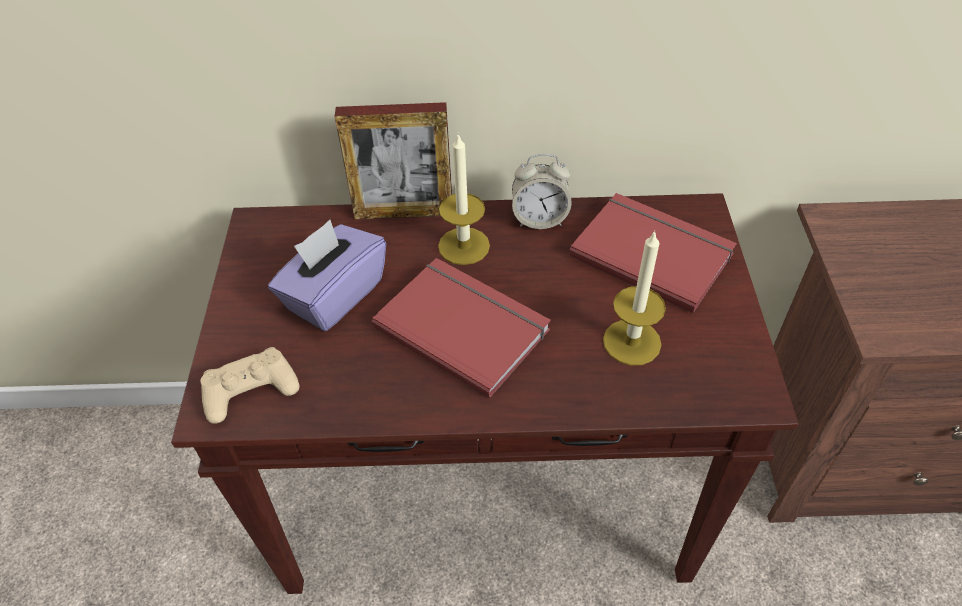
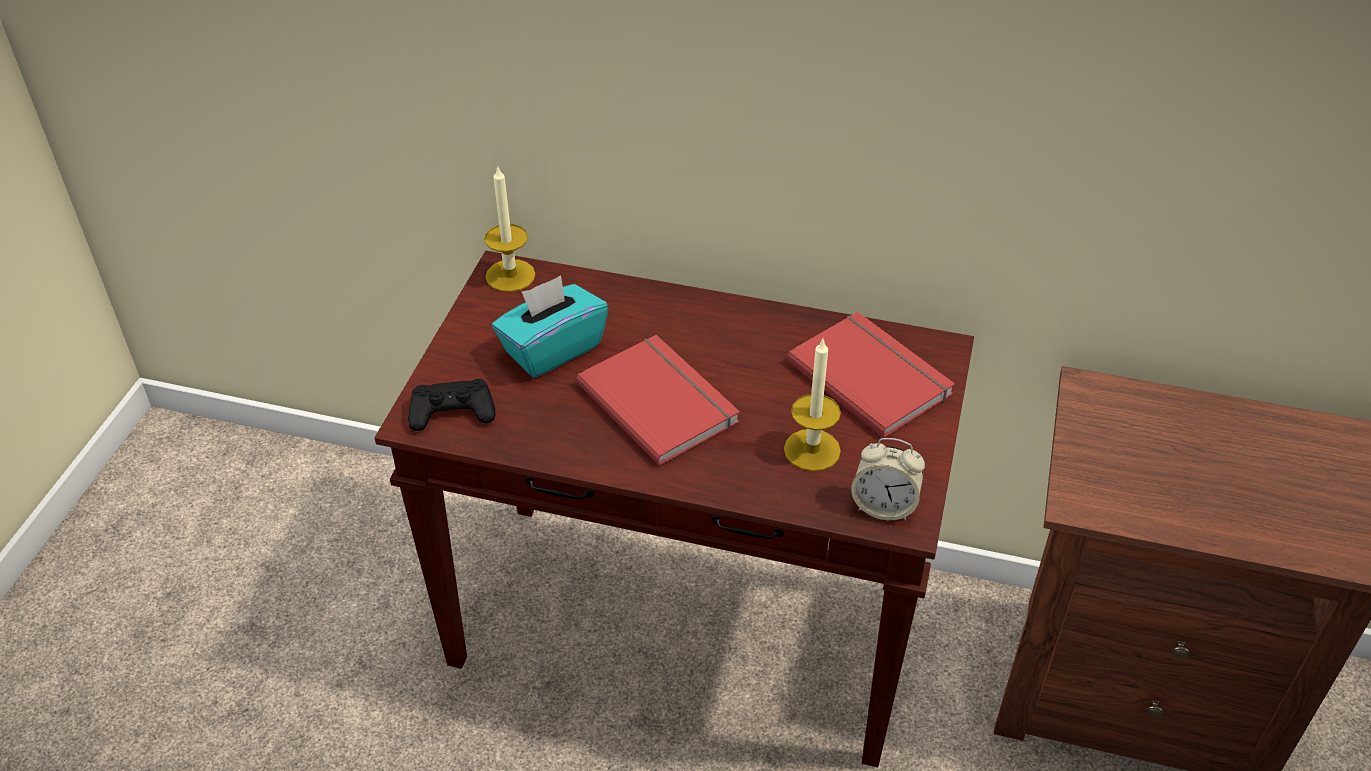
camera: 15 degrees right, 5 degrees down
beige game controller [200,347,299,424] -> black game controller [408,379,495,431]
purple tissue box [268,220,386,331] -> turquoise tissue box [492,275,608,378]
picture frame [335,102,452,220] -> none
candle [438,133,490,265] -> candle moved to [484,167,535,292]
alarm clock [512,154,572,229] -> alarm clock moved to [851,438,925,520]

